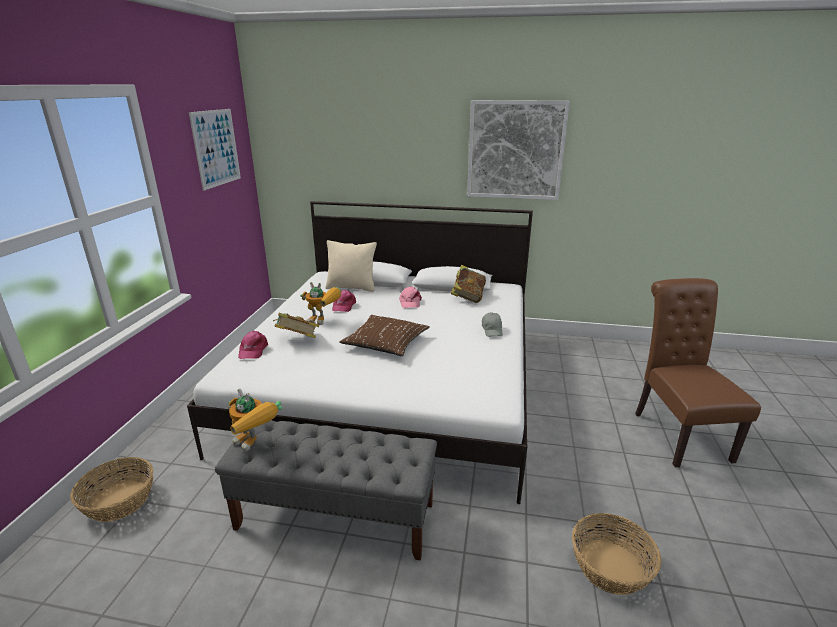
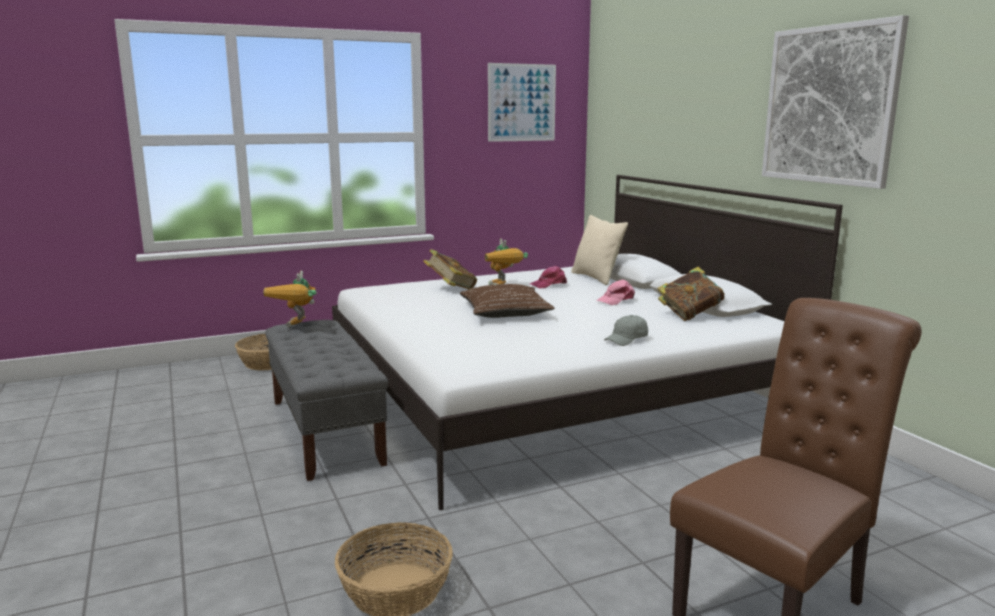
camera: 55 degrees right, 10 degrees down
pink cap [238,331,268,359] -> none

